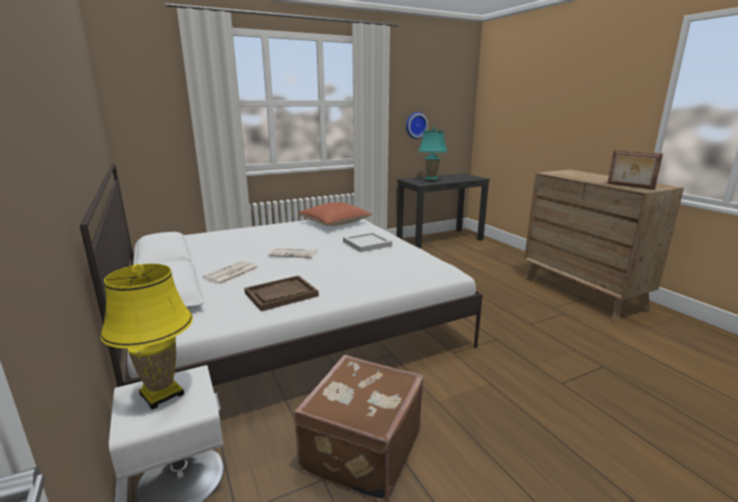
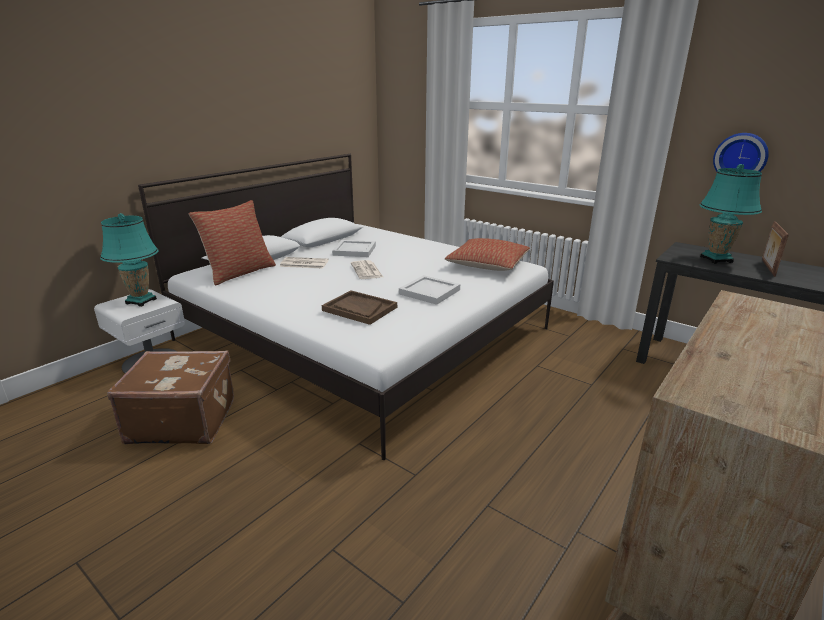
camera: 65 degrees right, 5 degrees up
yellow table lamp [100,264,193,409] -> turquoise table lamp [100,213,158,307]
brown tray [244,275,319,311] -> brown tray moved to [322,290,397,325]
picture frame [607,150,663,190] -> picture frame moved to [762,221,789,277]
none -> pillow [189,200,276,286]
none -> white tray [332,240,376,257]

